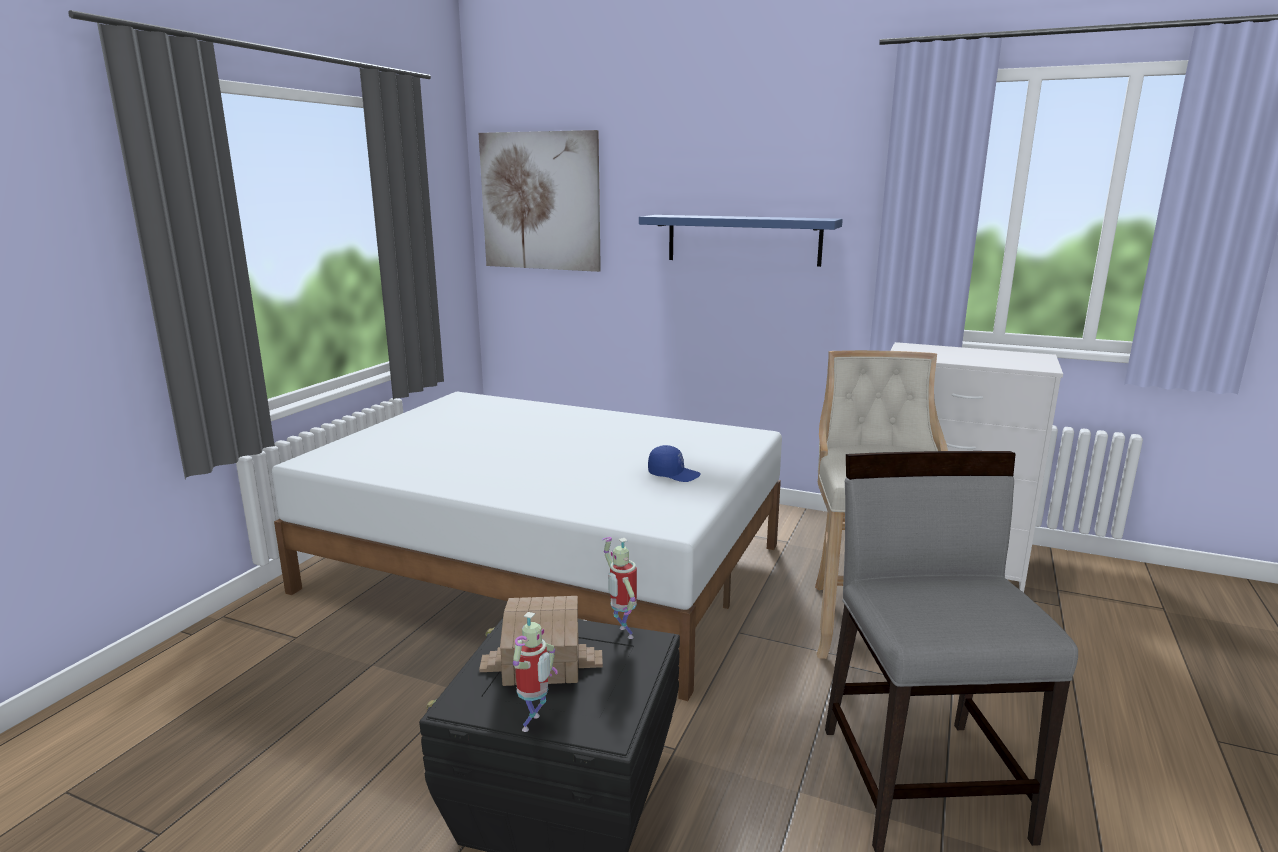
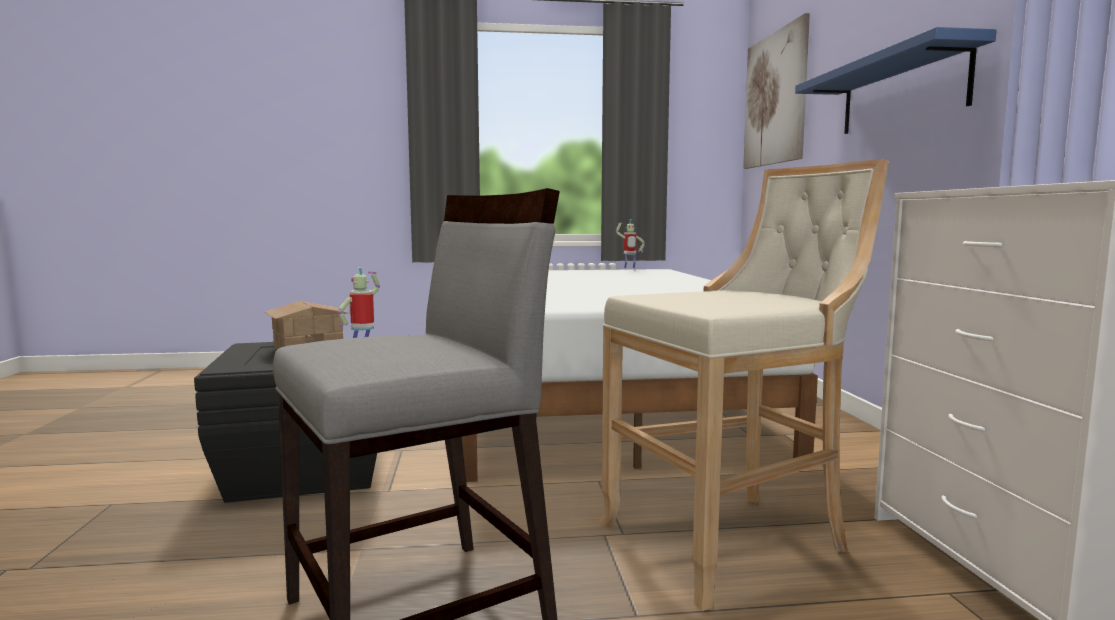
camera: 60 degrees right, 10 degrees down
toy robot [513,612,558,732] -> toy robot moved to [616,219,645,270]
blue cap [648,445,701,482] -> none

